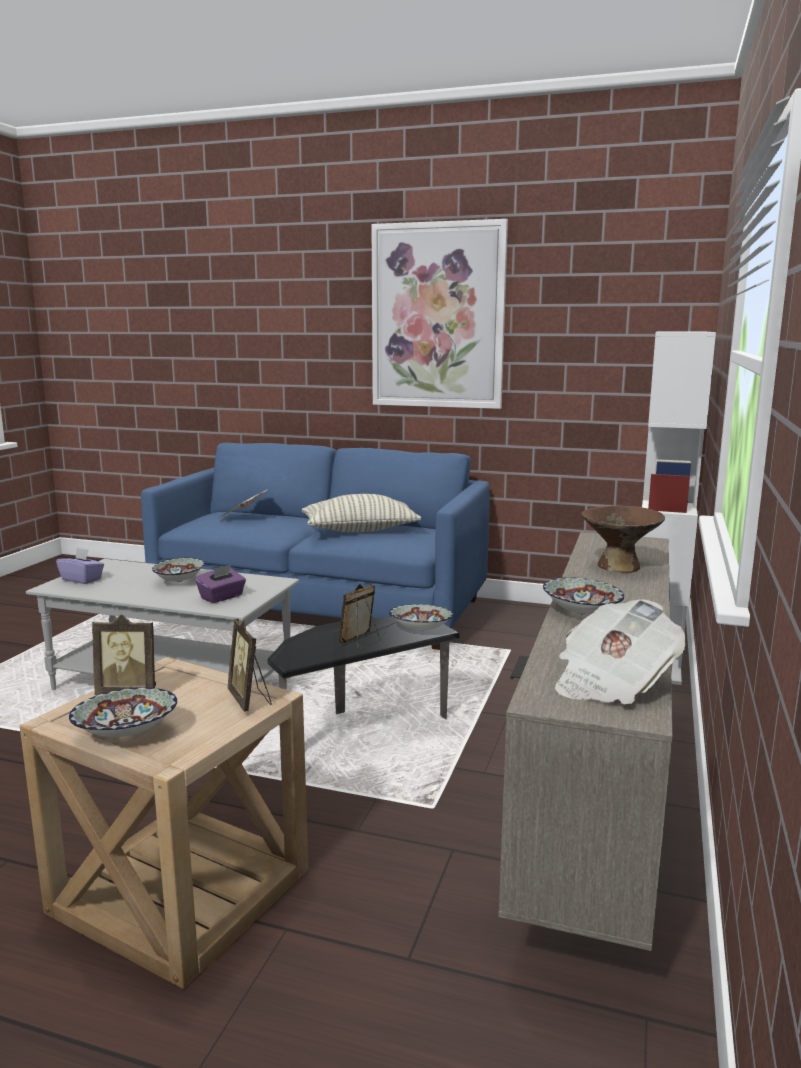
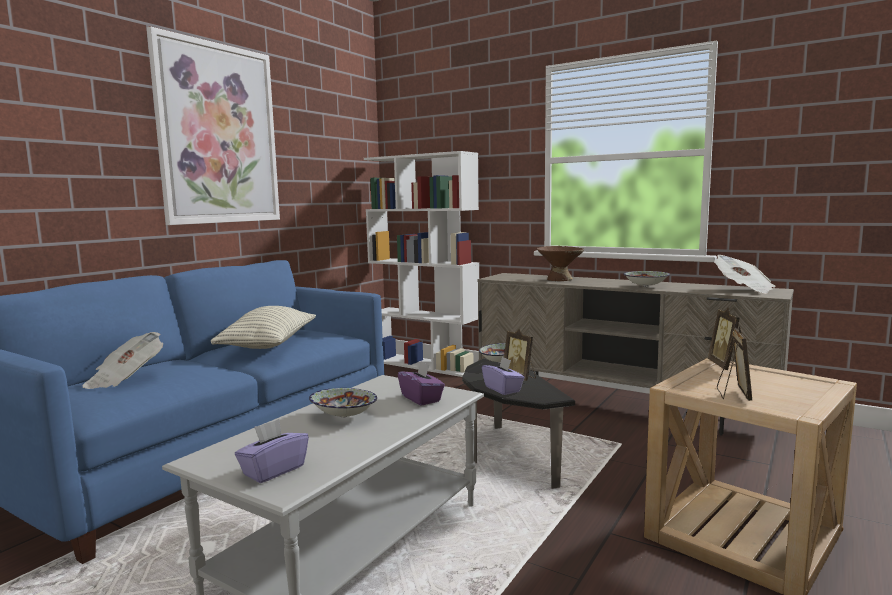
camera: 75 degrees left, 5 degrees down
bowl [69,688,177,737] -> none
picture frame [227,619,272,712] -> picture frame turned 105 degrees clockwise [708,307,740,370]
none -> purple tissue box [482,356,525,395]

